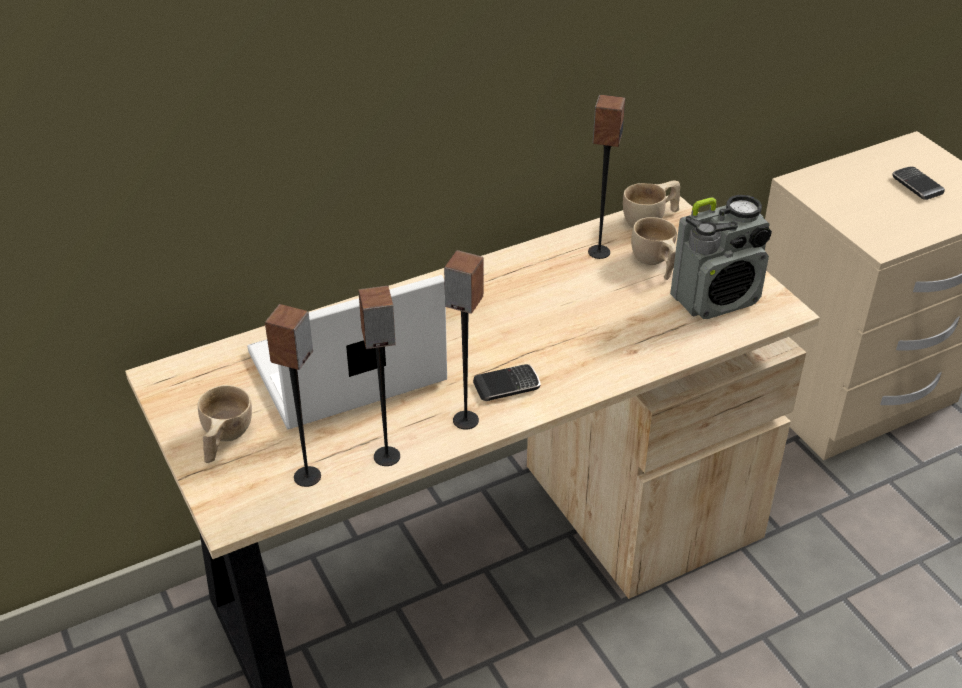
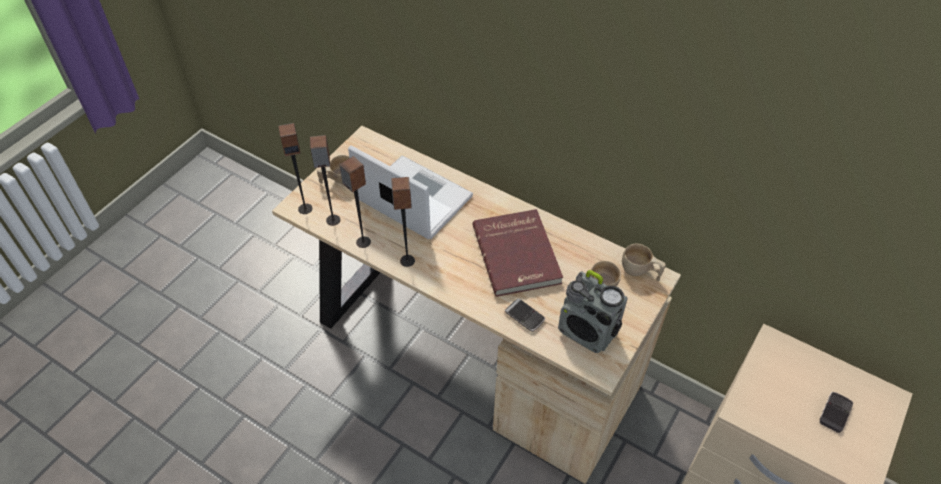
camera: 60 degrees right, 10 degrees up
phone [473,364,540,401] -> phone moved to [504,298,545,332]
speaker [588,95,625,259] -> speaker moved to [278,123,312,214]
none -> red book [473,209,563,297]

